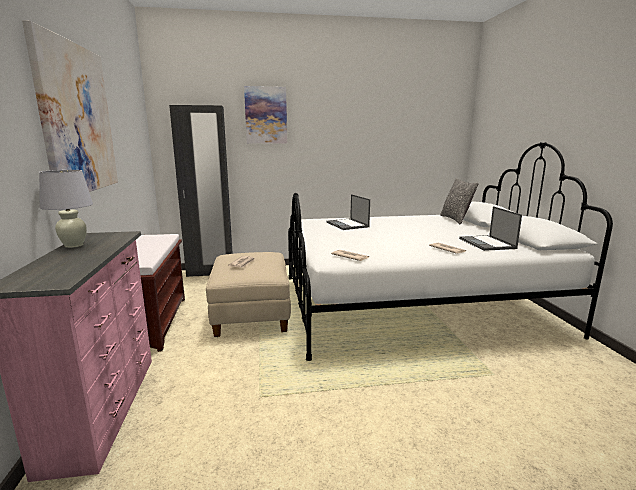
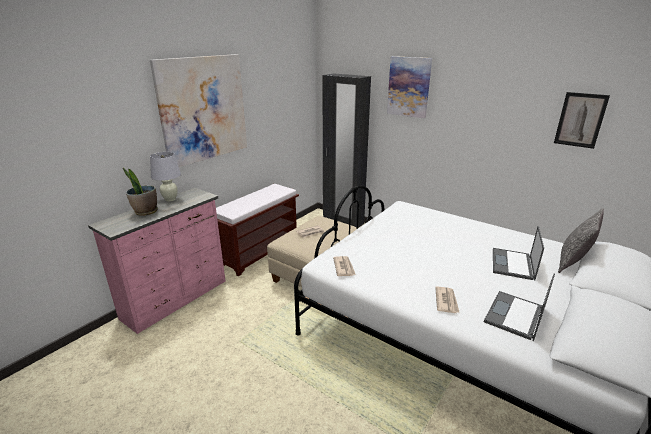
camera: 45 degrees right, 10 degrees up
laptop [326,194,370,230] -> laptop moved to [493,226,544,281]
none -> potted plant [123,168,158,216]
none -> picture [554,92,610,149]

